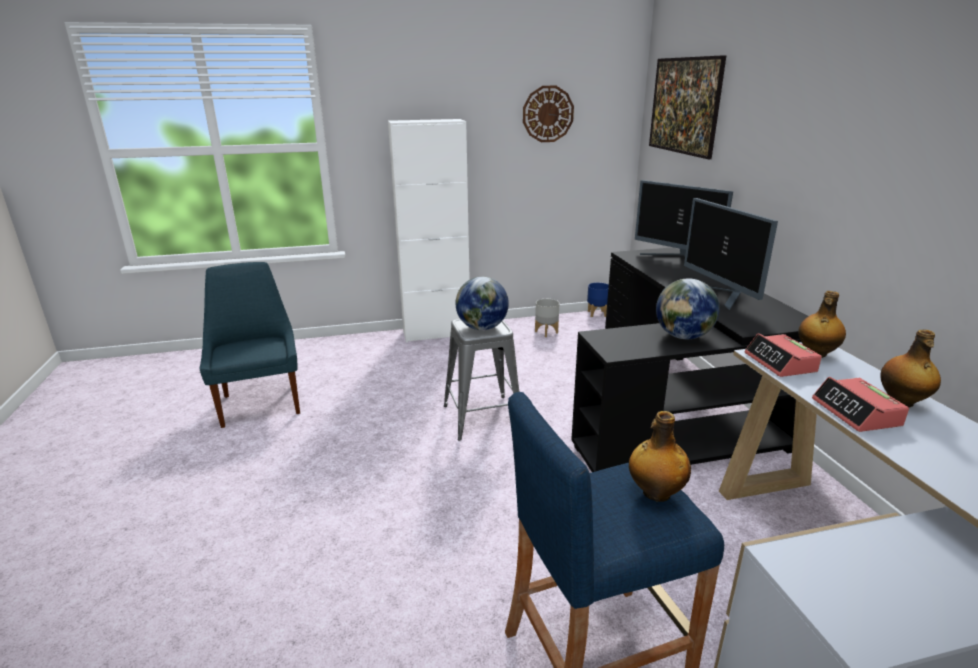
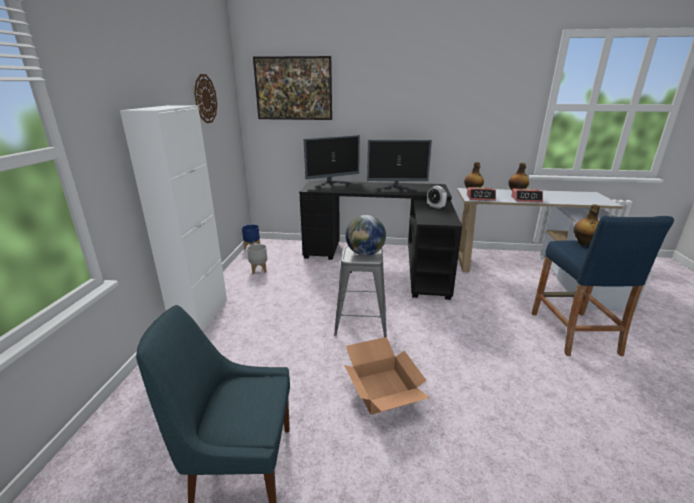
camera: 70 degrees left, 0 degrees up
globe [656,279,720,339] -> alarm clock [427,186,447,209]
none -> cardboard box [344,337,430,415]

